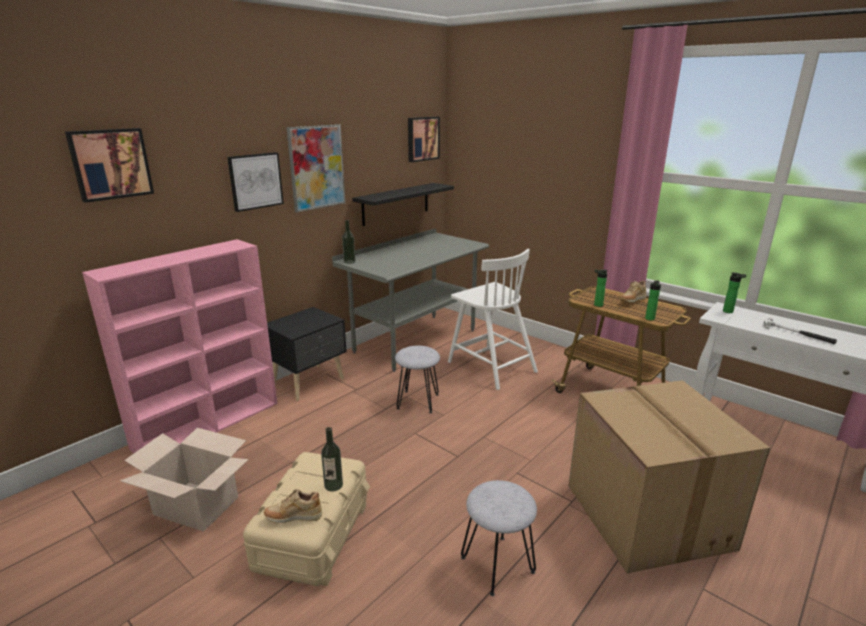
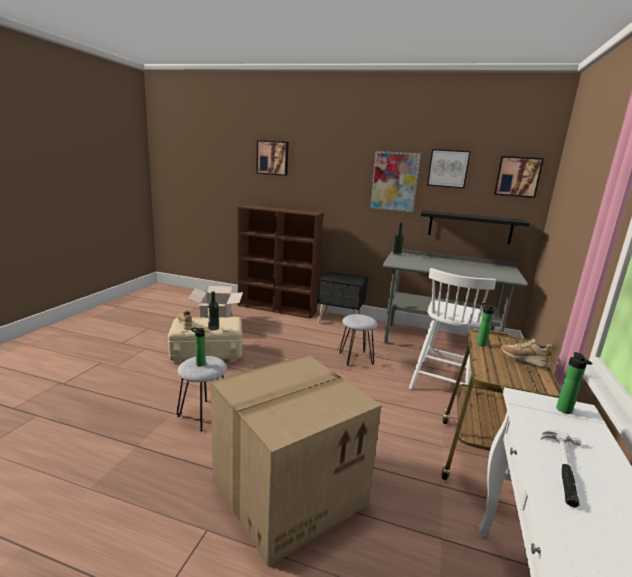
camera: 65 degrees right, 5 degrees down
pink bookcase [82,239,278,454] -> brown bookcase [238,205,323,319]
picture [227,152,284,212] -> picture moved to [427,149,471,188]
bottle [645,280,661,321] -> bottle moved to [191,327,206,366]

